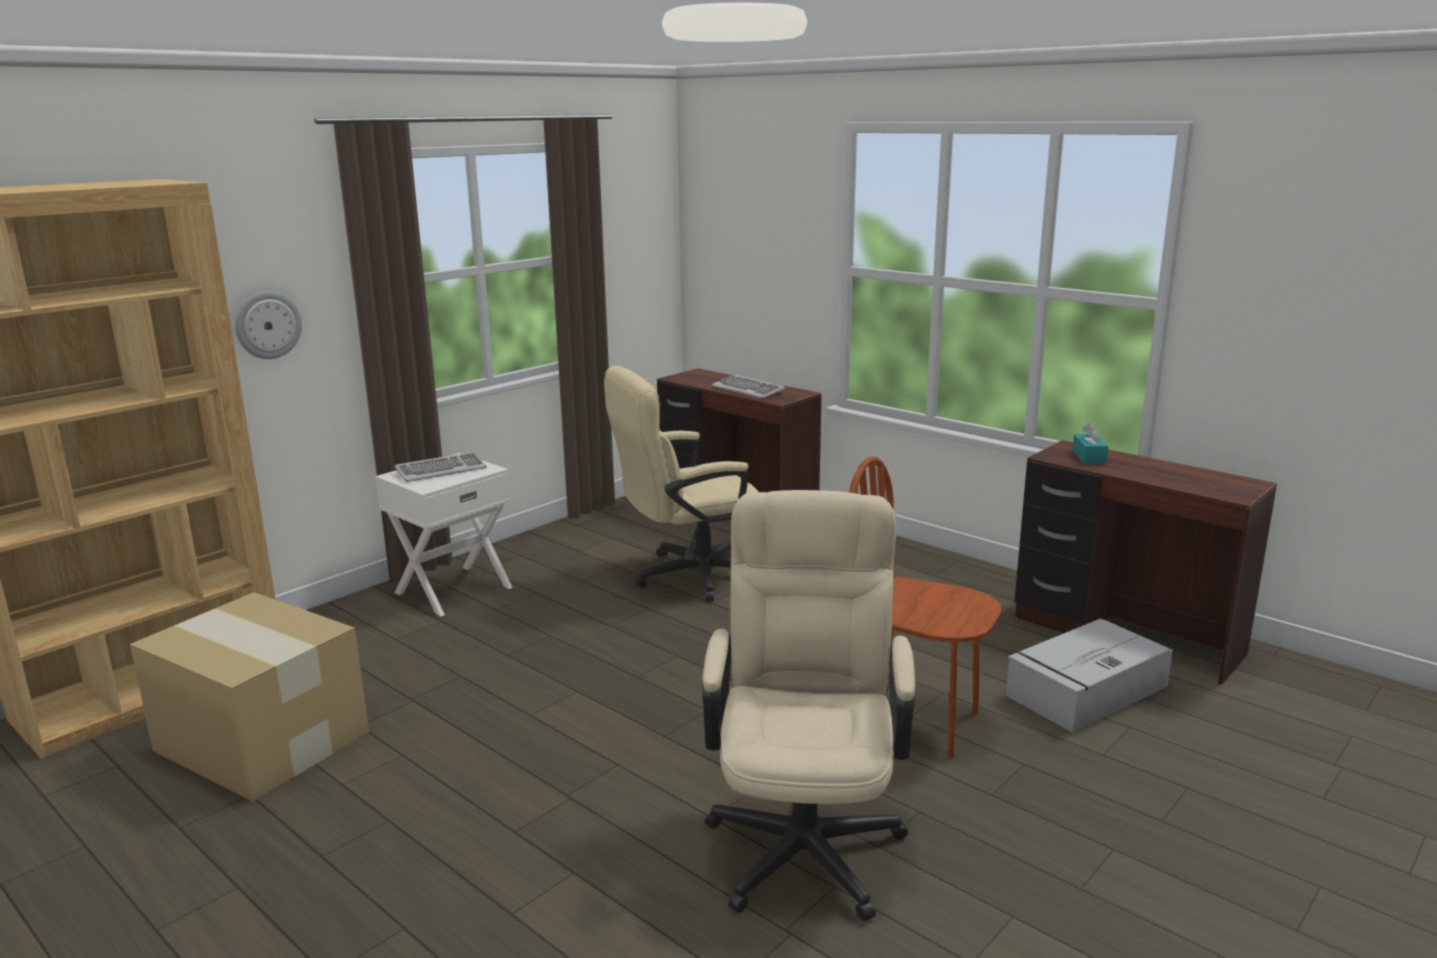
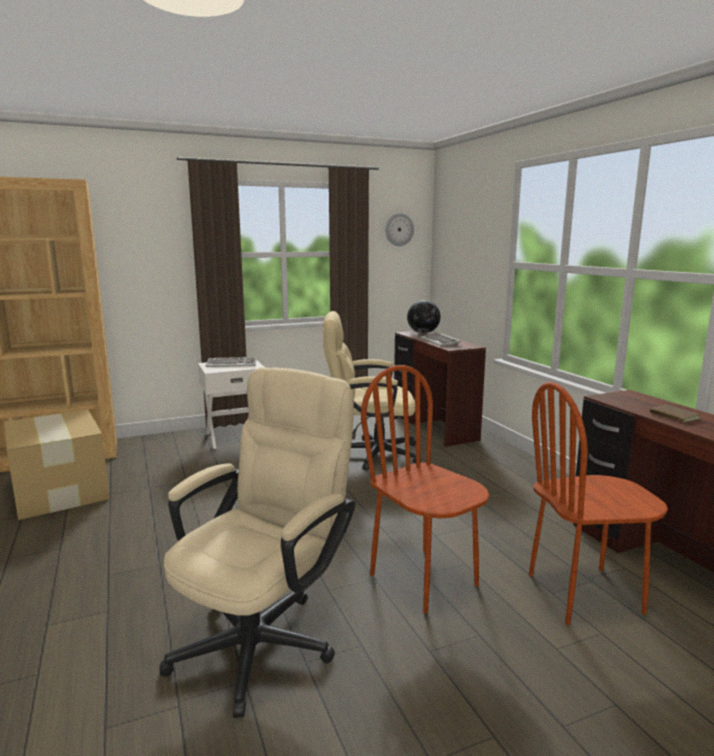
camera: 25 degrees right, 5 degrees down
wall clock [235,291,302,359] -> wall clock moved to [385,213,414,246]
grey storage box [1006,618,1173,733] -> brown chair [529,382,668,625]
turquoise tissue box [1072,423,1108,464] -> none
none -> globe [407,300,441,334]
none -> brown book [650,405,701,423]

